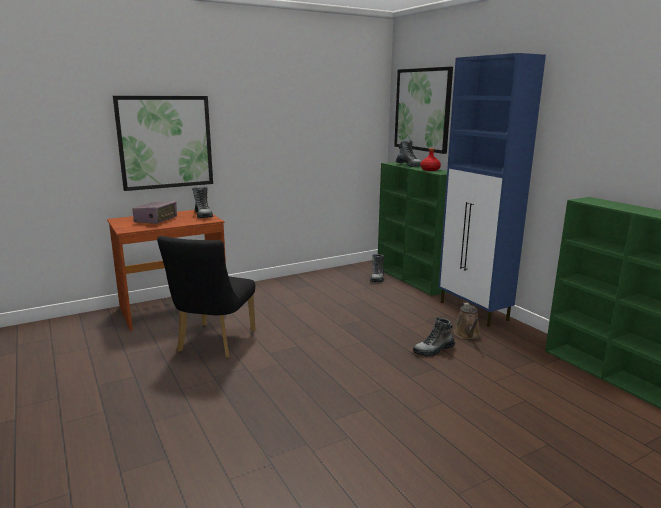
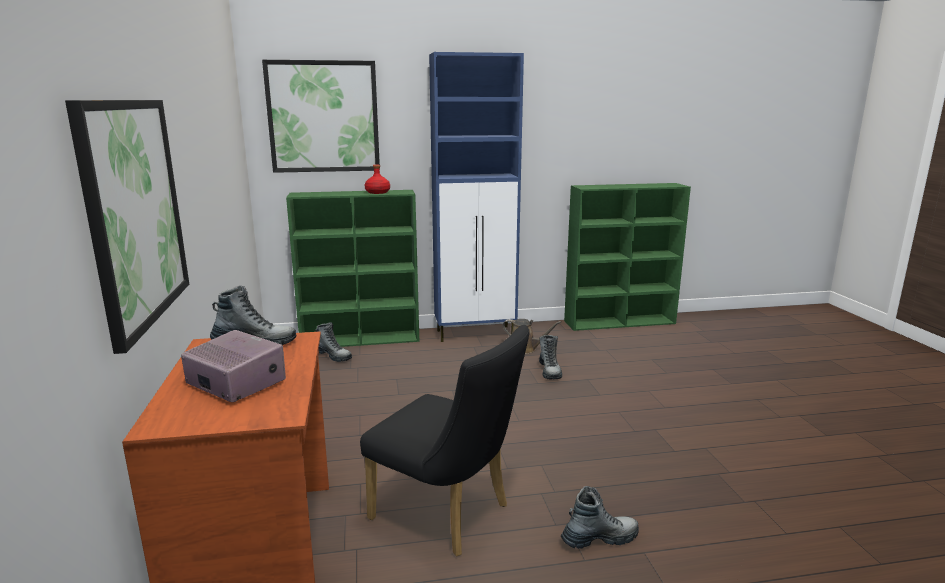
camera: 70 degrees left, 0 degrees up
boot [396,141,422,167] -> boot moved to [561,486,639,549]

